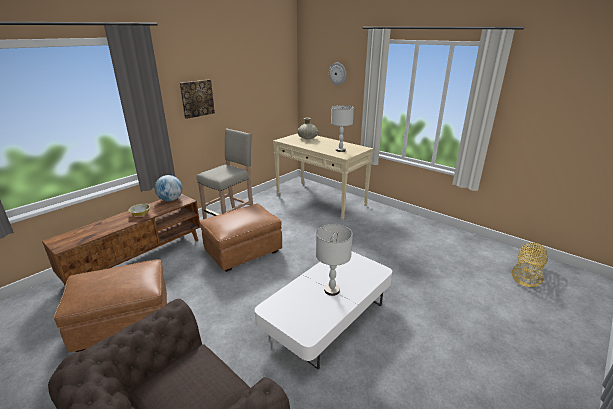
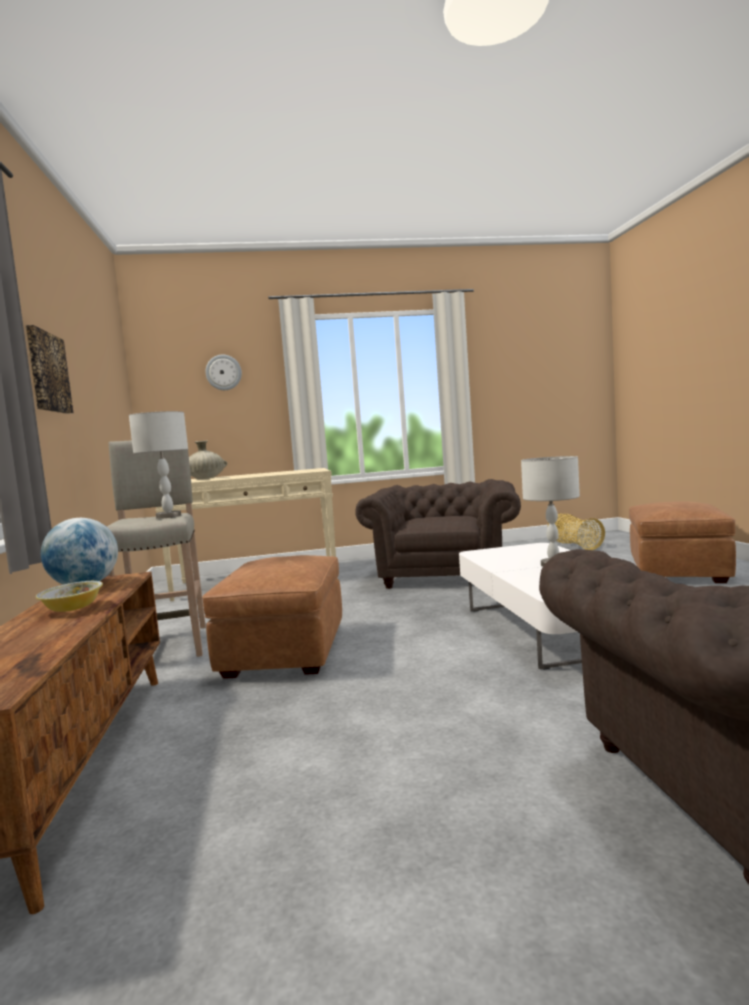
camera: 50 degrees left, 20 degrees down
brown ottoman [54,259,167,352] -> brown ottoman moved to [629,501,736,583]
grey table lamp [331,105,354,152] -> grey table lamp moved to [129,411,188,519]
none -> brown armchair [355,479,521,589]

